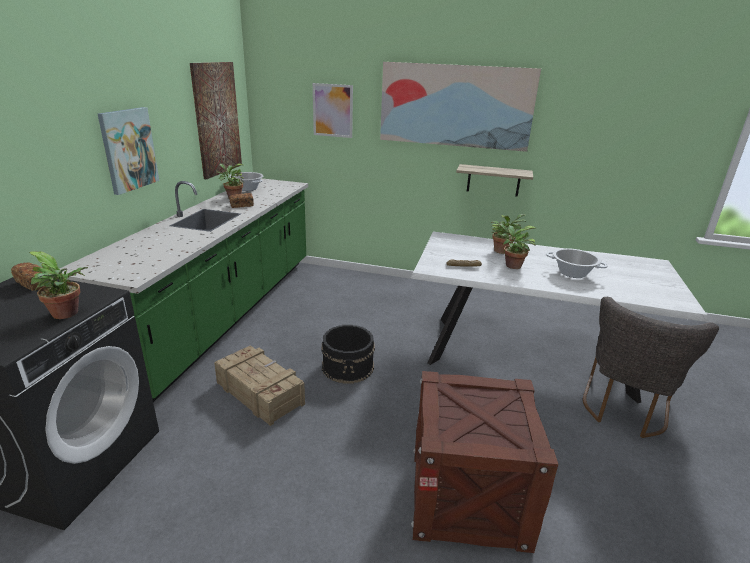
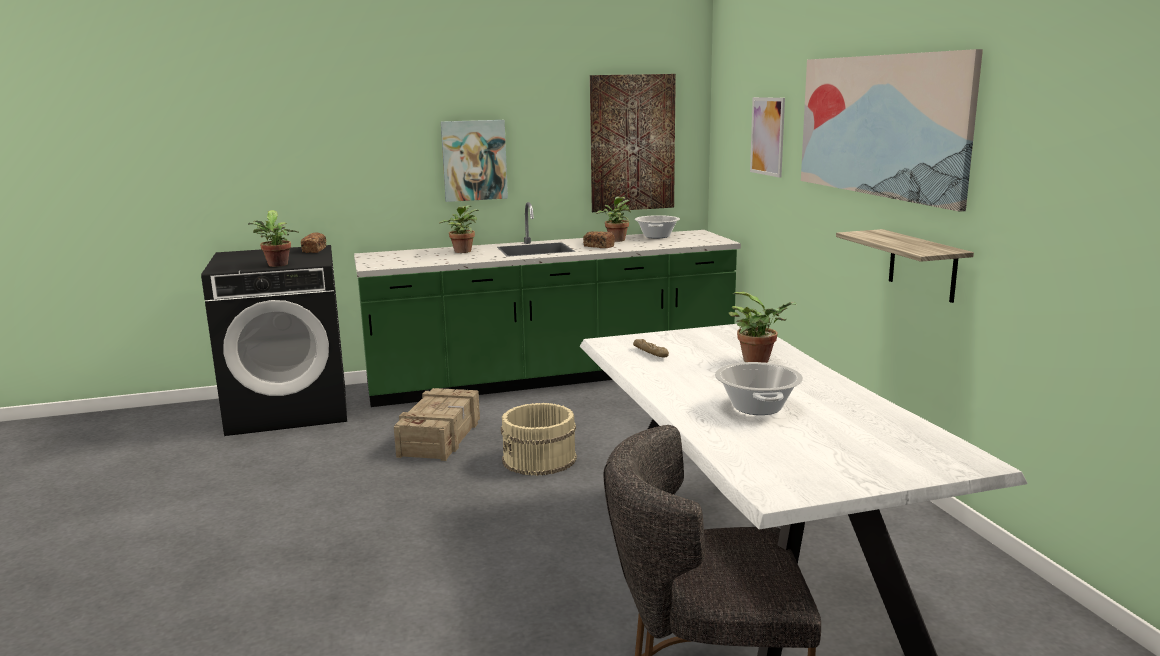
camera: 60 degrees right, 10 degrees down
black bucket [321,325,375,384] -> beige bucket [501,403,577,476]
crate [411,371,558,553] -> none
potted plant [499,223,537,269] -> potted plant moved to [439,205,479,253]

